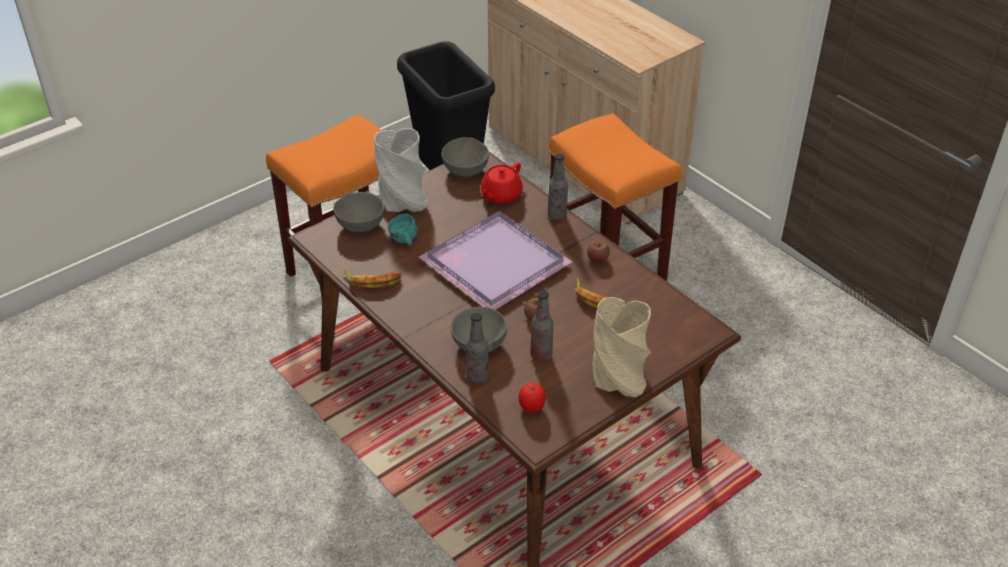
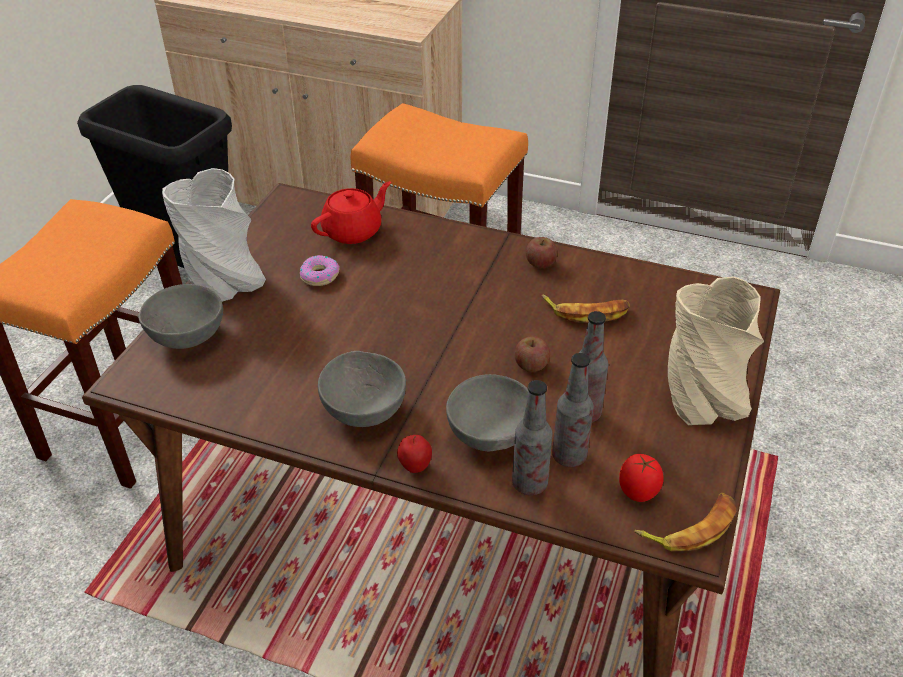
camera: 30 degrees left, 0 degrees up
banana [344,269,402,288] -> banana moved to [634,493,736,551]
turquoise mug [387,214,417,245] -> none
purple tray [419,211,572,310] -> none
grey bowl [442,137,489,176] -> grey bowl moved to [318,351,406,427]
red teapot [480,162,523,204] -> red teapot turned 135 degrees counterclockwise [311,181,391,244]
bottle [548,153,568,221] -> bottle moved to [552,353,594,467]
none -> donut [300,255,340,286]
none -> apple [397,435,432,473]

